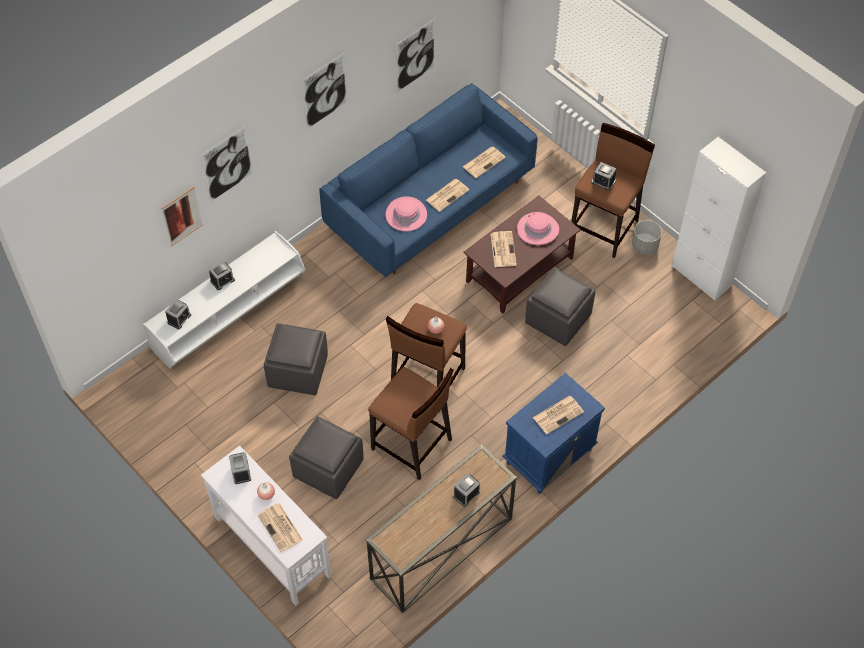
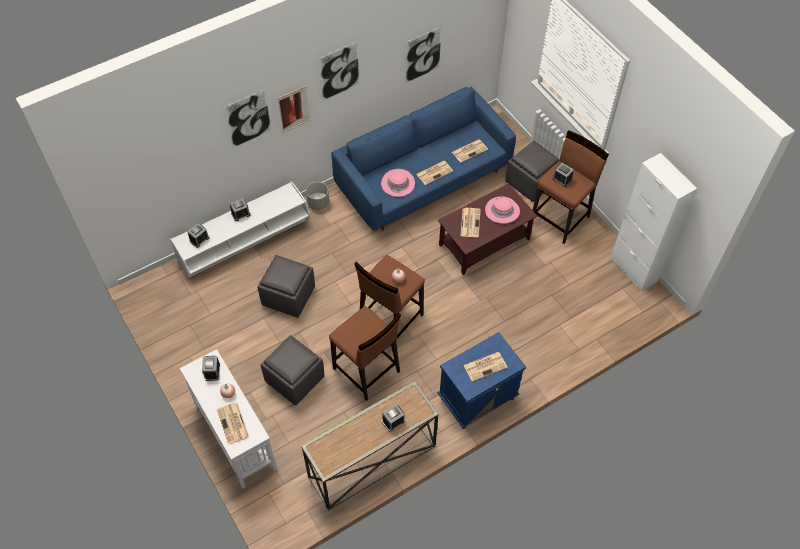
camera: 10 degrees right, 0 degrees up
picture [161,186,203,246] -> picture moved to [277,86,311,133]
grey ottoman [525,267,595,346] -> grey ottoman moved to [505,141,559,202]
grey planter [632,220,662,255] -> grey planter moved to [306,182,329,210]

